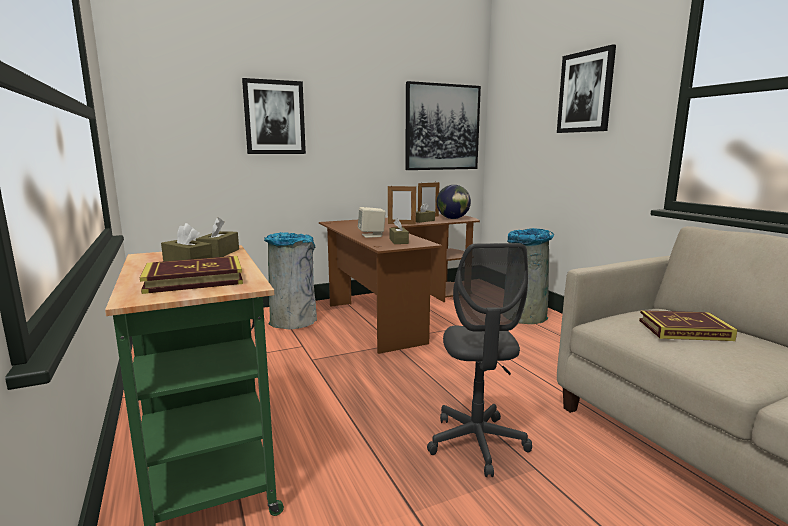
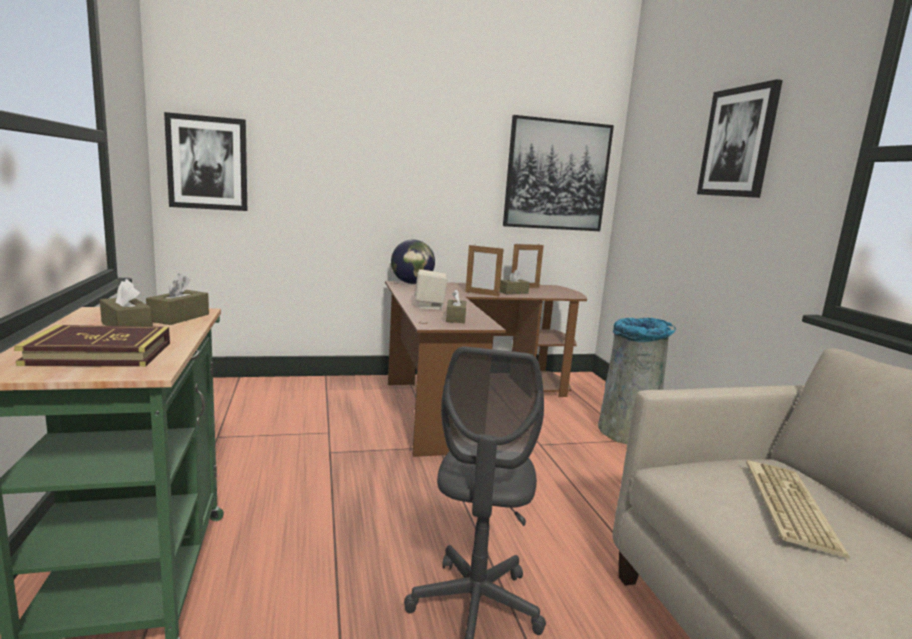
camera: 10 degrees right, 0 degrees up
picture [242,78,306,154] -> picture moved to [164,112,247,211]
grey trash can [264,232,317,329] -> none
globe [437,185,471,219] -> globe moved to [391,240,435,284]
book [639,310,738,341] -> keyboard [746,460,850,559]

